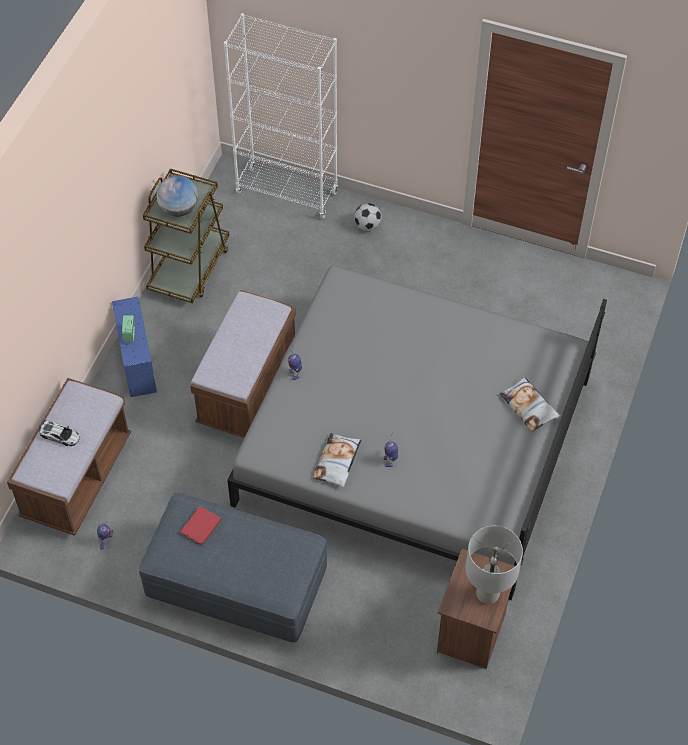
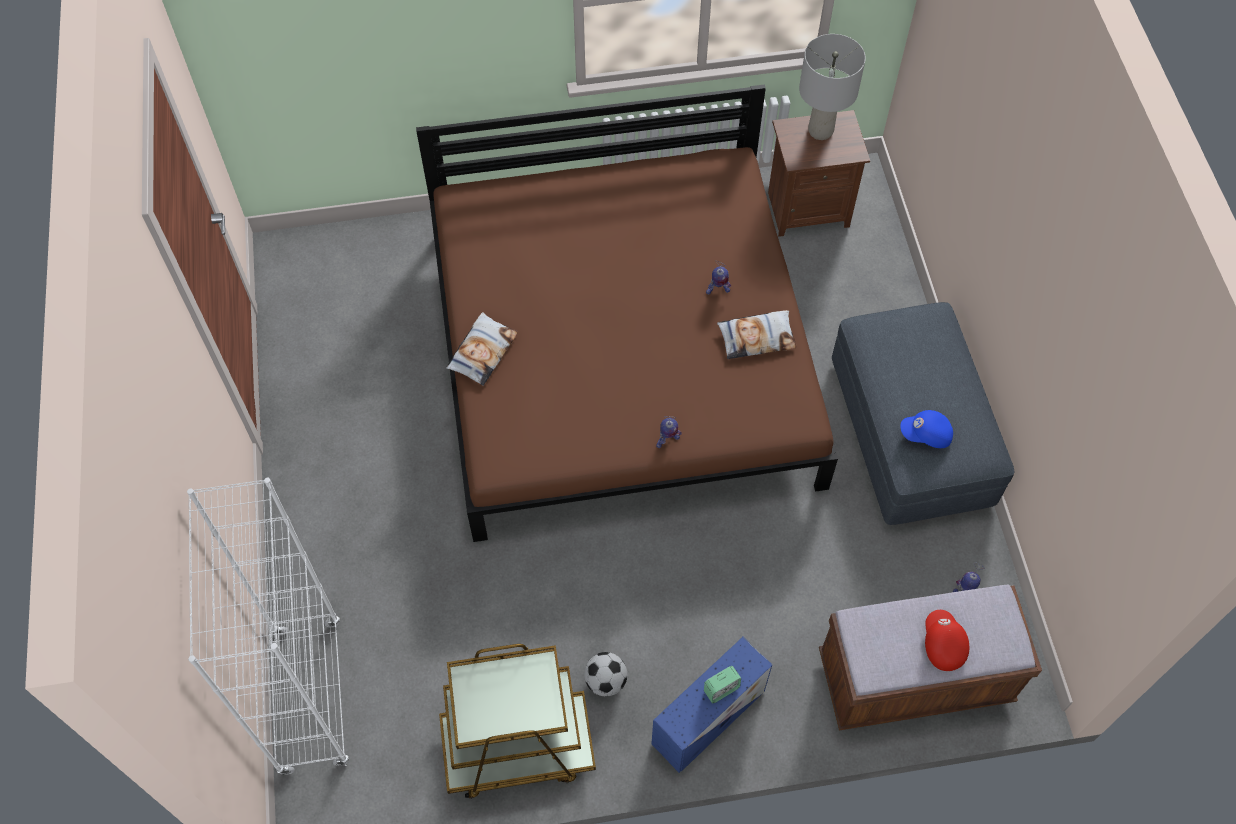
camera: 120 degrees left, 5 degrees up
toy car [39,420,80,446] -> red cap [925,610,969,671]
globe [156,175,198,217] -> none
red book [180,506,221,546] -> blue cap [900,410,953,448]
brown bench [190,290,296,438] -> none
grey bed [227,265,607,600] -> brown bed [416,84,838,542]
football [354,203,382,231] -> football moved to [584,652,627,696]
pillow [500,377,559,432] -> pillow moved to [446,312,518,386]

